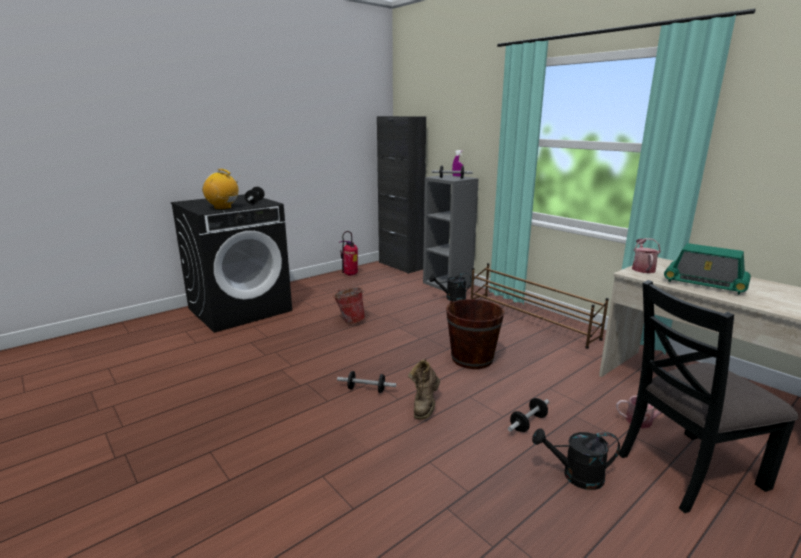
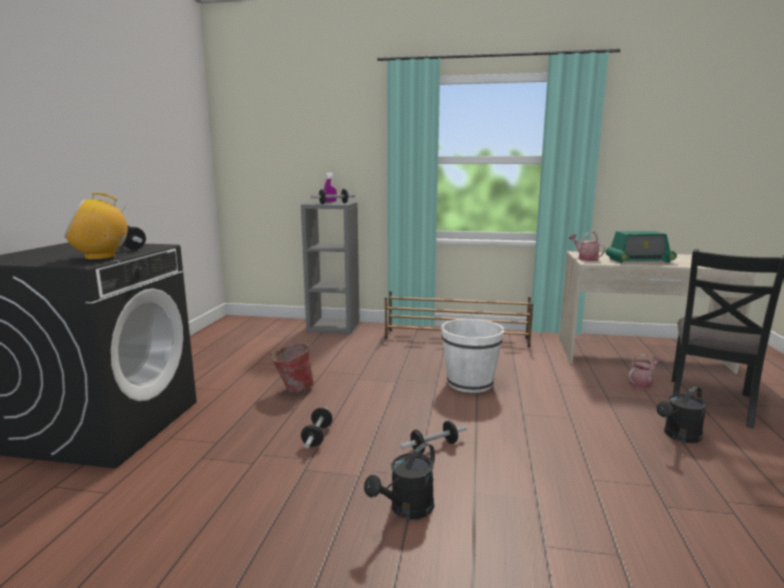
camera: 40 degrees left, 5 degrees down
fire extinguisher [339,231,358,276] -> none
black cabinet [377,116,426,274] -> none
brown boot [408,359,440,420] -> none
black watering can [429,273,471,302] -> black watering can moved to [364,443,435,520]
brown bucket [446,299,505,369] -> white bucket [441,319,504,393]
dumbbell [508,398,549,432] -> dumbbell moved to [301,408,333,448]

